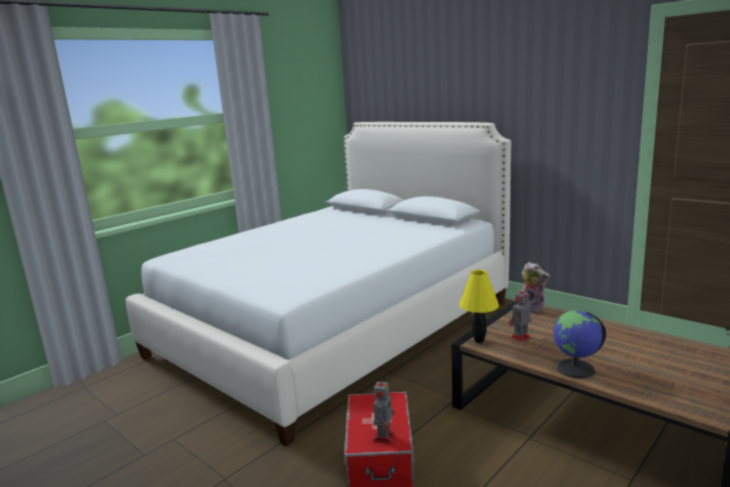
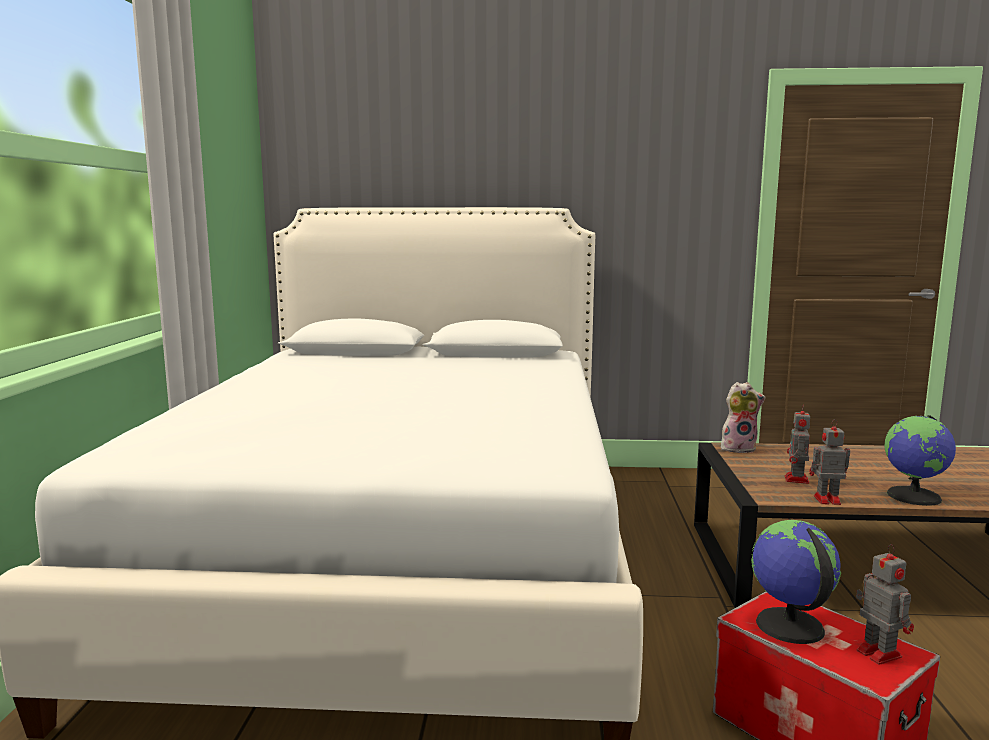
camera: 40 degrees left, 5 degrees down
yellow table lamp [459,270,499,343] -> none
none -> globe [751,520,841,644]
none -> toy robot [809,419,850,505]

